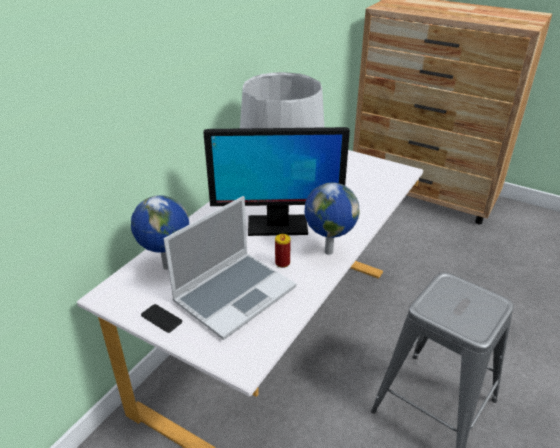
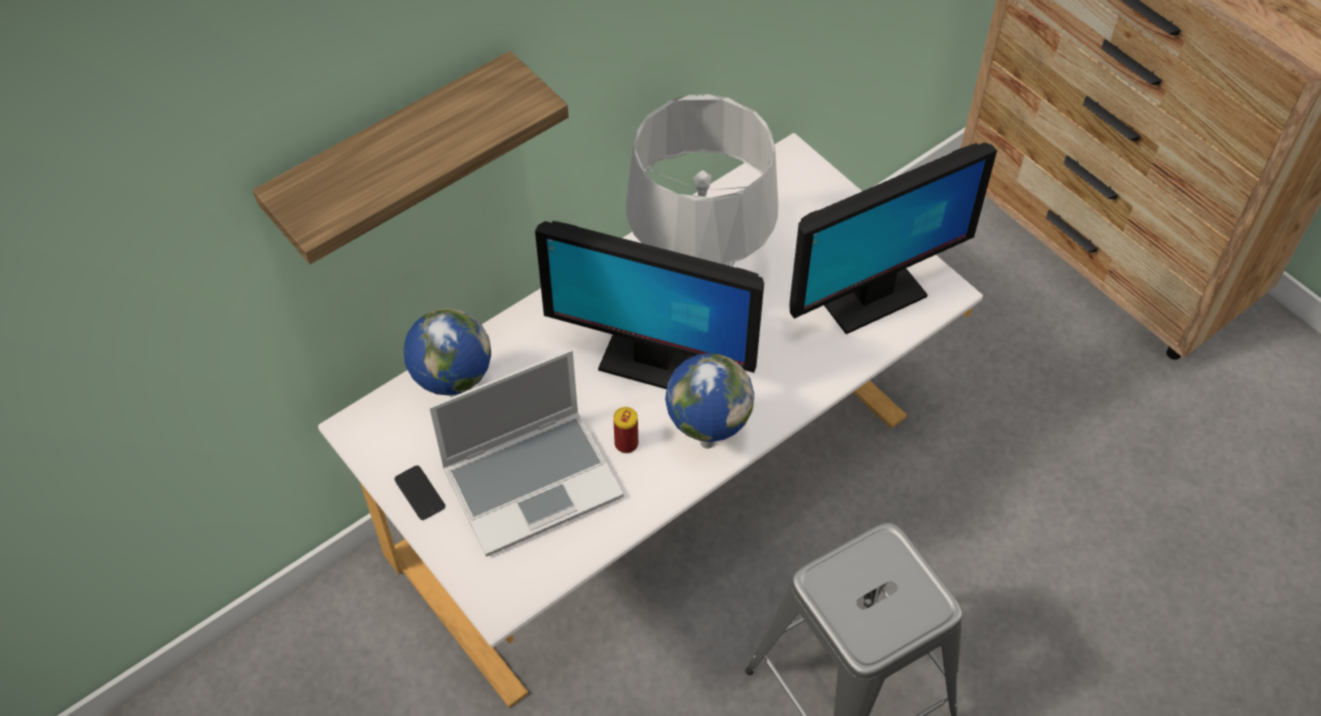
camera: 20 degrees right, 20 degrees up
none -> shelf [253,51,569,264]
none -> monitor [789,143,997,334]

